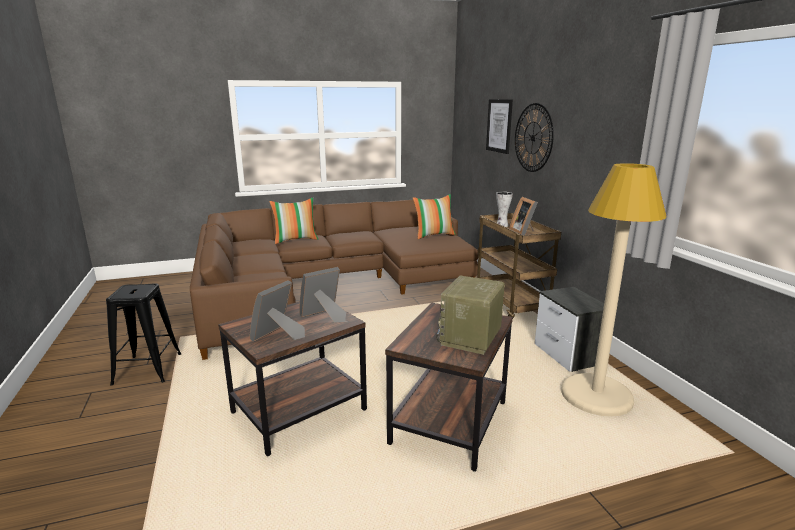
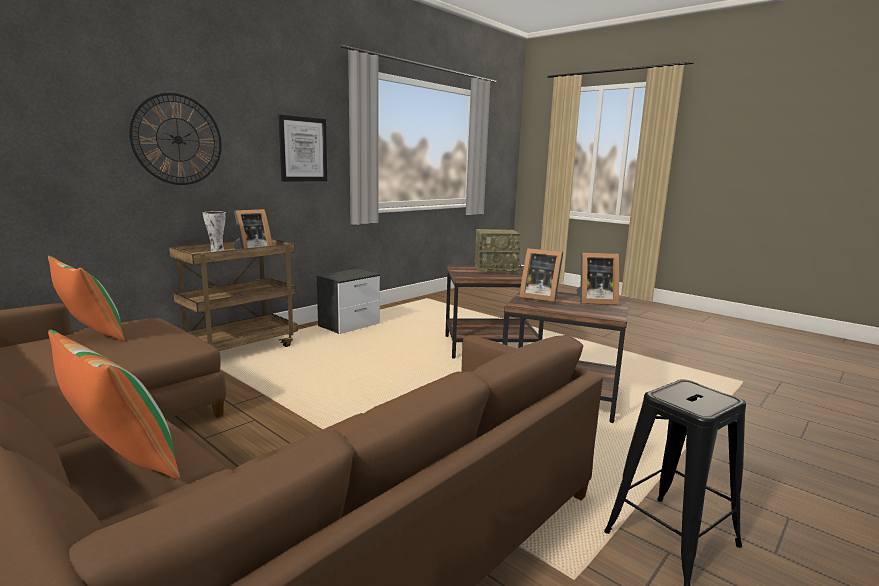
camera: 120 degrees left, 5 degrees down
picture [486,99,513,154] -> picture moved to [278,115,327,182]
beige floor lamp [561,163,667,417] -> none

